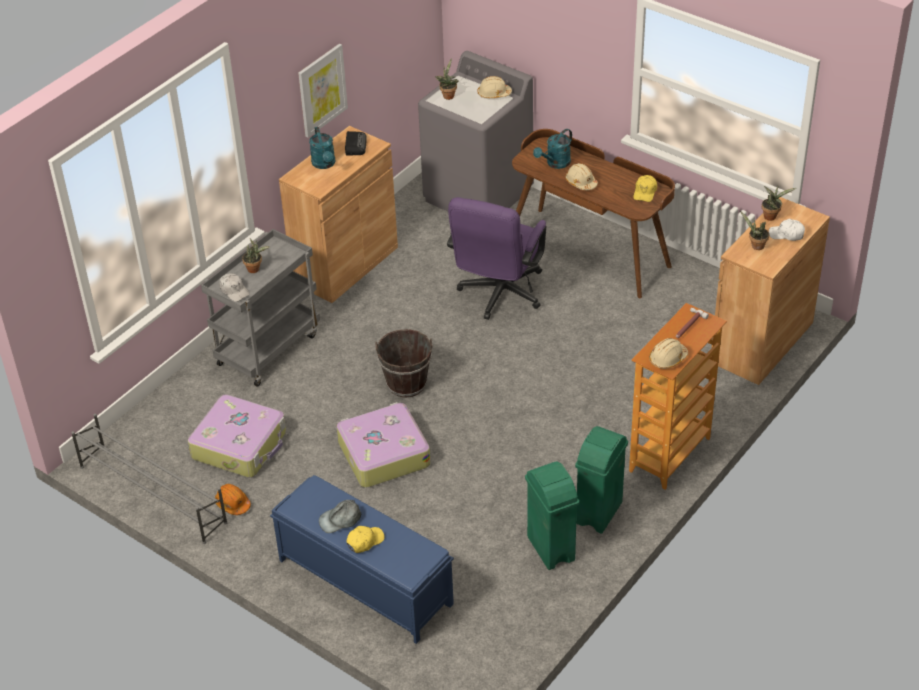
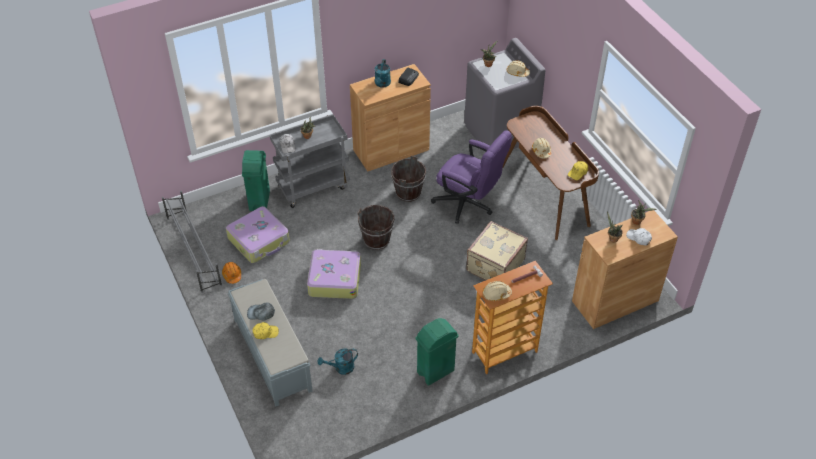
camera: 25 degrees right, 5 degrees up
blue bench [270,475,454,644] -> grey bench [228,279,313,407]
picture [298,44,348,138] -> none
purple office chair [447,197,547,320] -> purple office chair turned 105 degrees counterclockwise [431,130,512,224]
green trash can [525,462,579,570] -> green trash can moved to [242,150,270,211]
turquoise watering can [533,129,572,169] -> turquoise watering can moved to [318,349,358,375]
none -> brown bucket [391,156,426,202]
none -> beige suitcase [466,221,528,280]

